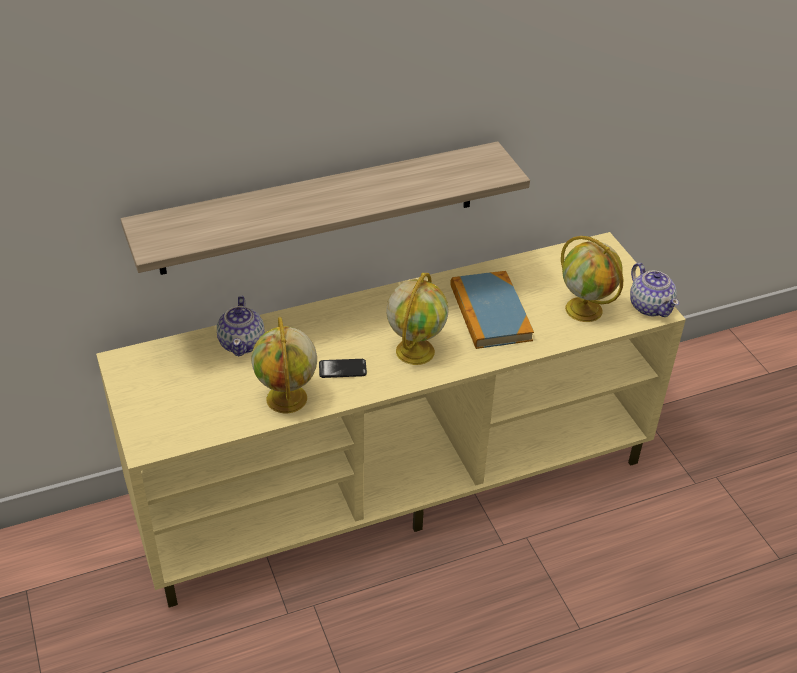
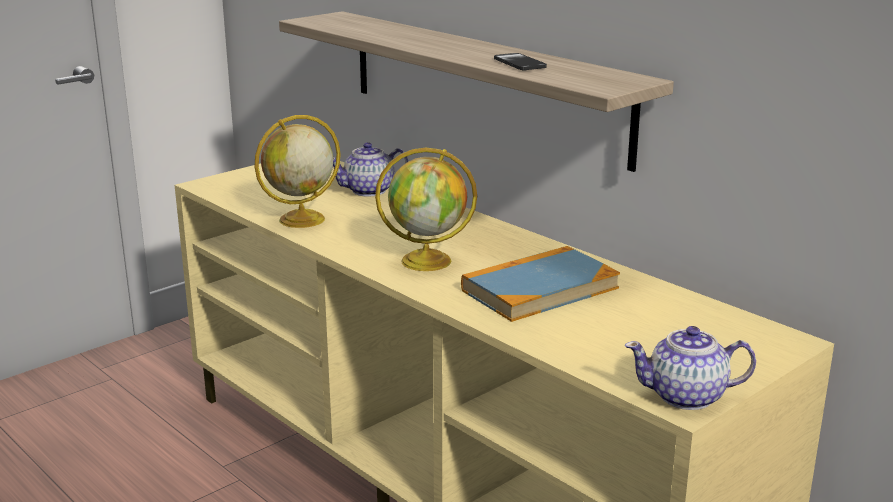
camera: 70 degrees right, 20 degrees down
phone [319,359,367,378] -> phone moved to [494,53,547,70]
globe [561,236,623,322] -> none
teapot [630,263,679,317] -> teapot turned 45 degrees clockwise [625,326,756,410]

